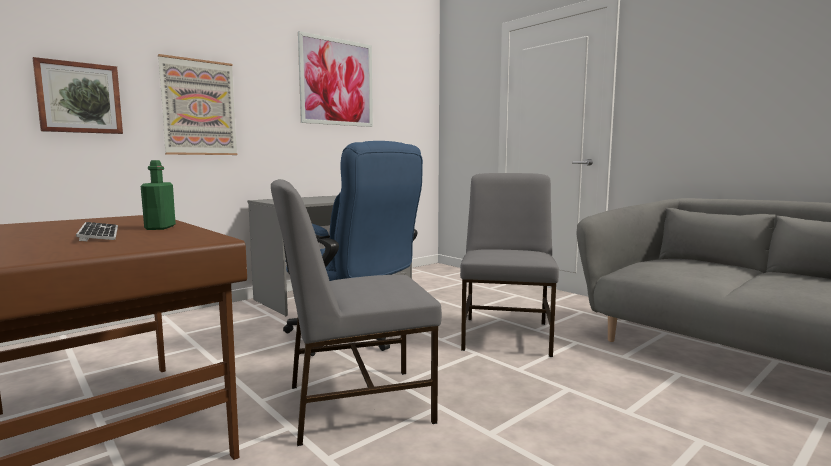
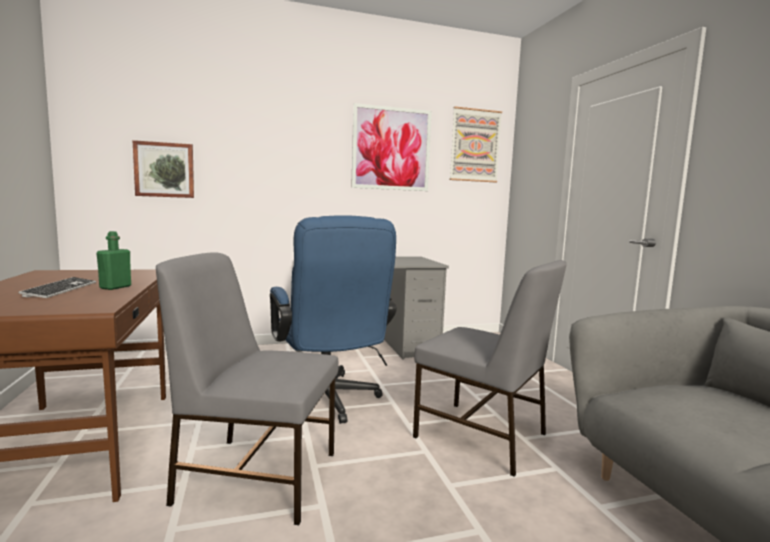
camera: 25 degrees right, 0 degrees up
picture [158,54,237,155] -> picture moved to [450,107,502,182]
grey chair [460,173,559,357] -> grey chair turned 90 degrees clockwise [413,260,567,477]

